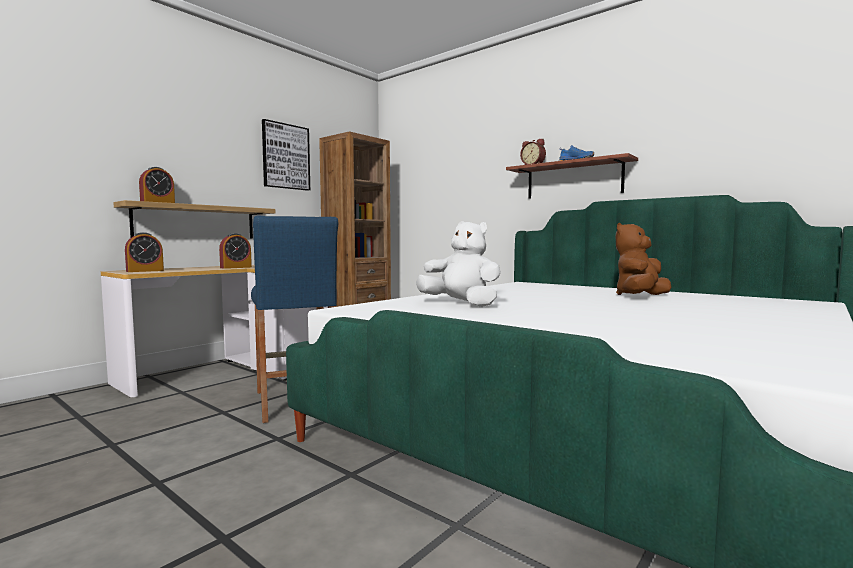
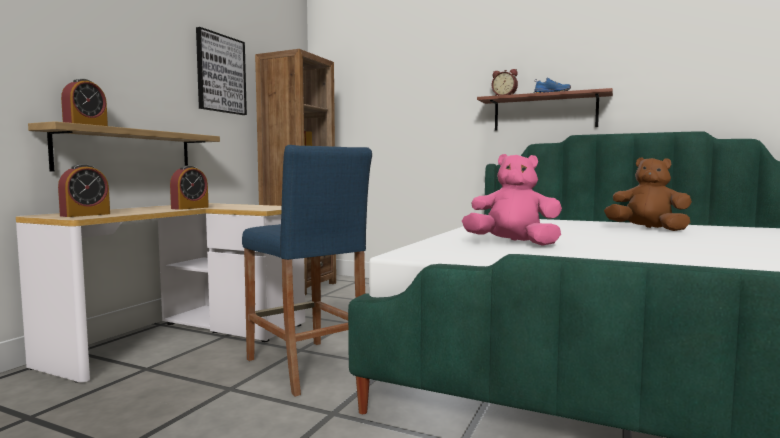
camera: 15 degrees left, 0 degrees up
white plush toy [416,221,501,307] -> pink plush toy [462,154,562,246]
brown plush toy [616,223,671,295] -> brown plush toy turned 90 degrees clockwise [604,157,692,231]

